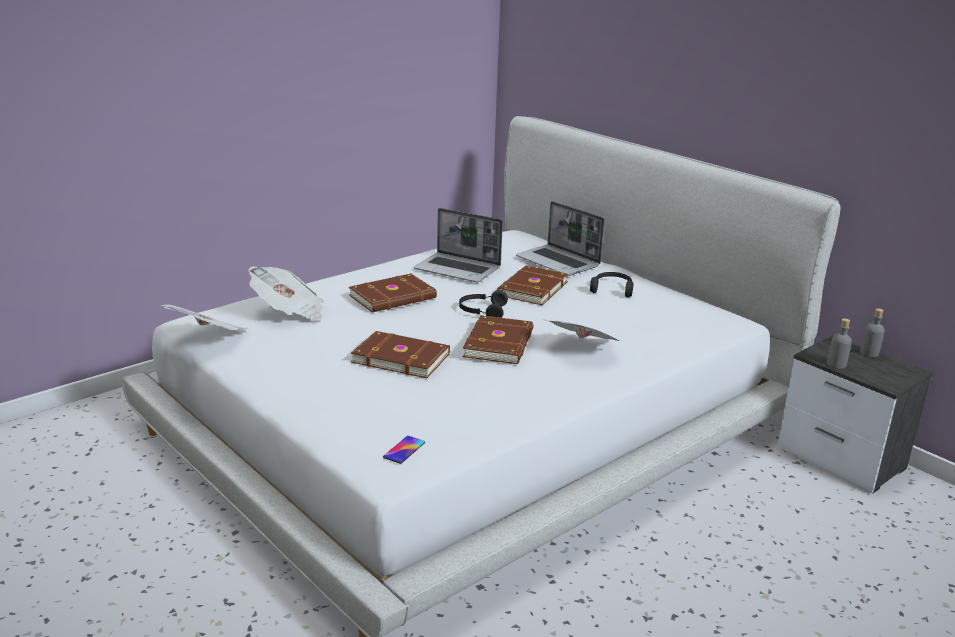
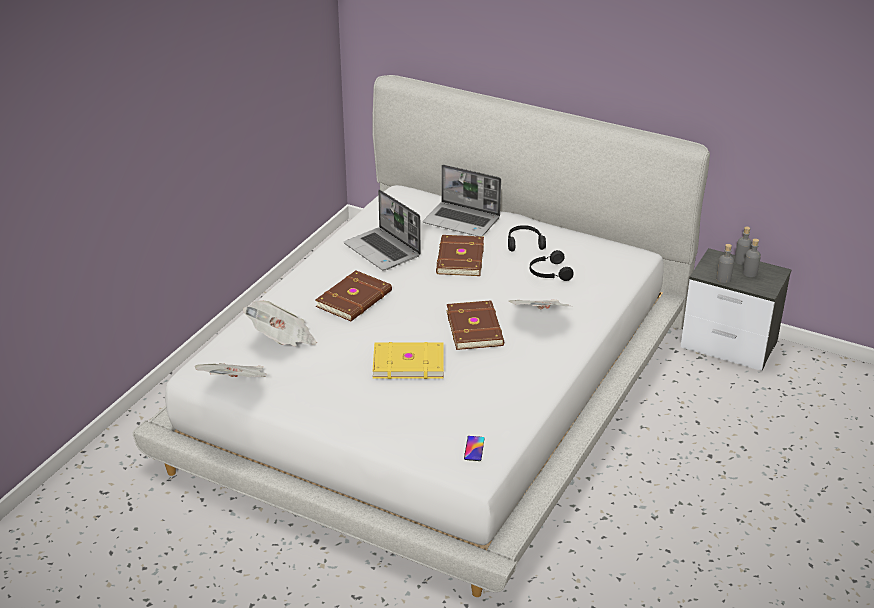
camera: 20 degrees left, 10 degrees up
brown book [351,331,450,378] -> yellow book [372,342,444,379]
laptop [414,208,503,282] -> laptop turned 45 degrees clockwise [344,189,421,271]
black headphones [459,290,508,318] -> black headphones moved to [530,250,574,281]
none -> grey bottle [743,239,761,277]

